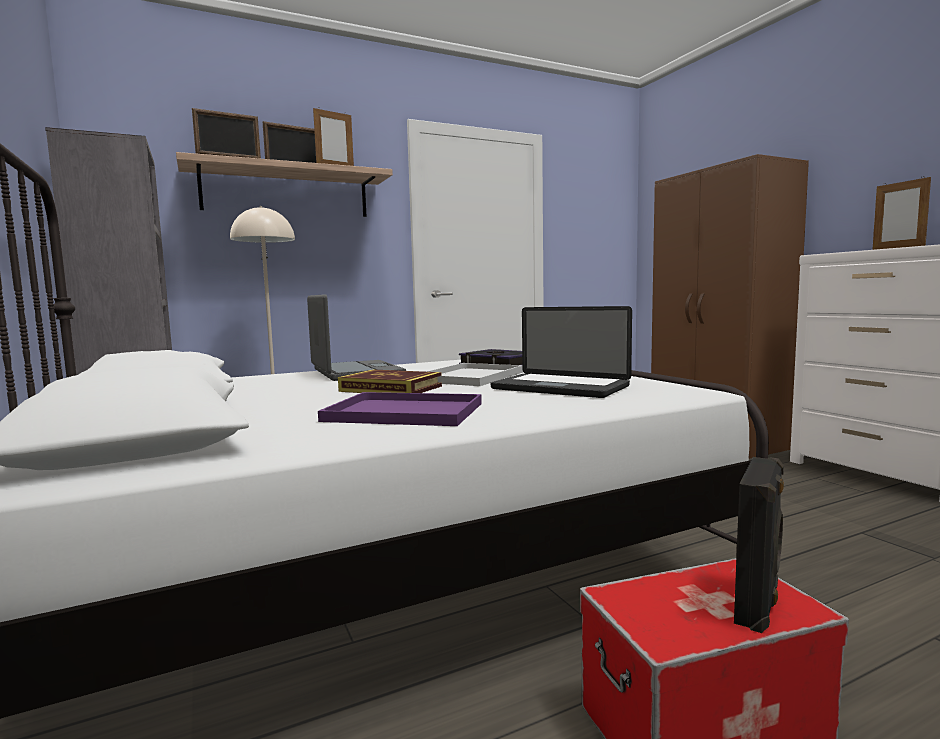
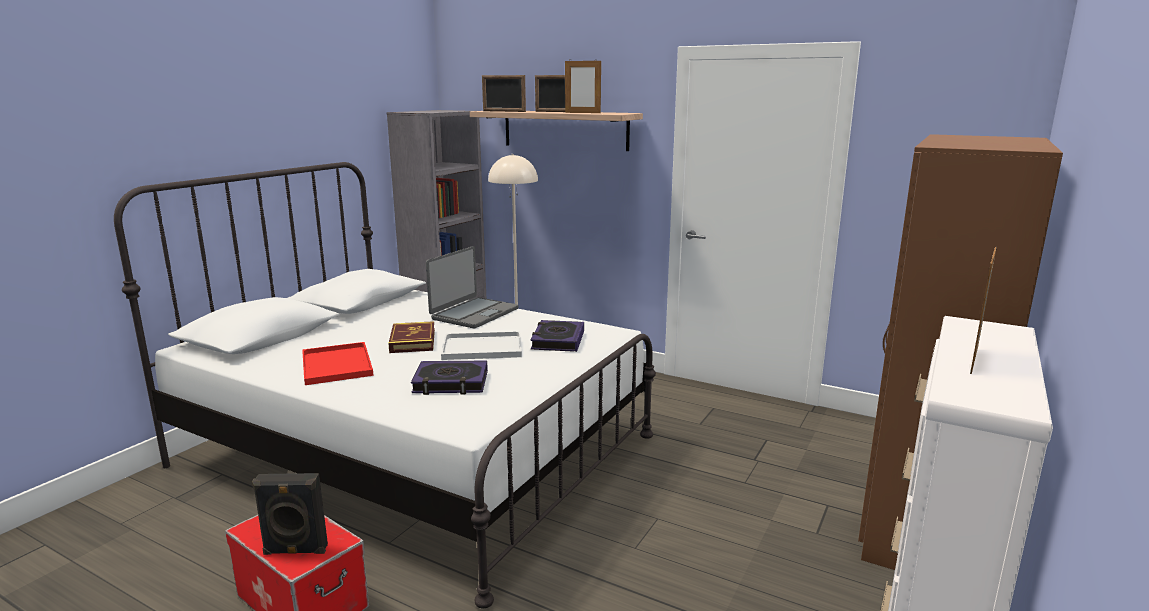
camera: 55 degrees right, 10 degrees up
purple tray [318,392,482,426] -> red tray [302,342,374,385]
laptop [491,306,632,398] -> book [411,360,488,395]

